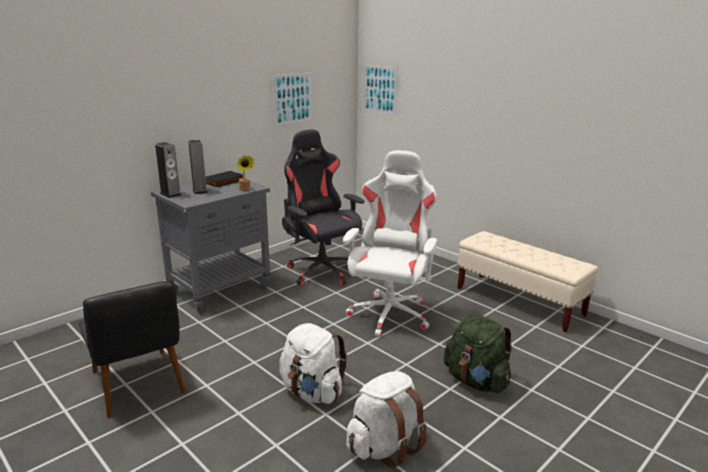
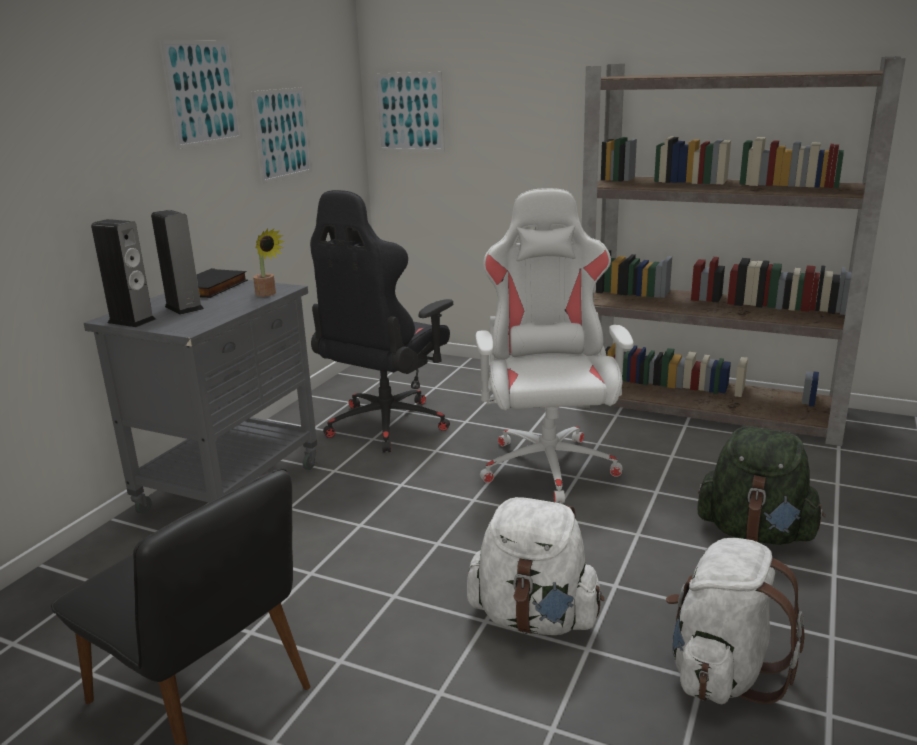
camera: 20 degrees left, 0 degrees up
black office chair [282,129,364,285] -> black office chair turned 90 degrees counterclockwise [310,190,453,453]
beige bench [457,231,598,332] -> brown bookcase [577,57,906,446]
none -> picture [159,40,243,149]

